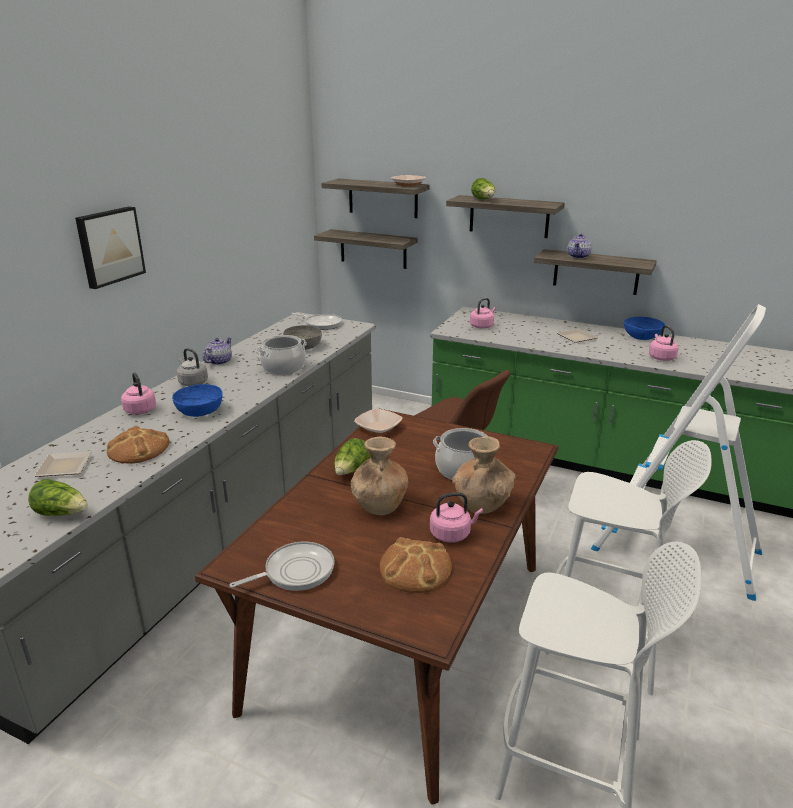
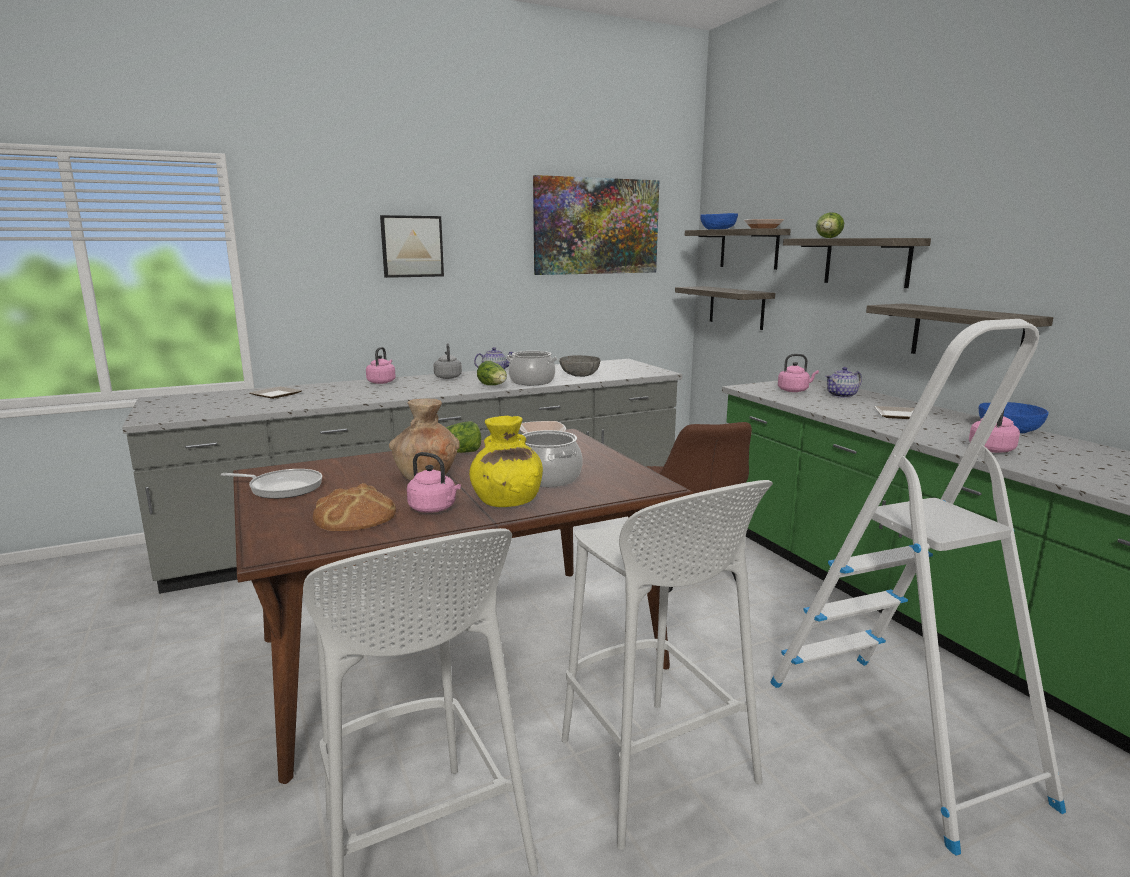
camera: 40 degrees right, 10 degrees down
lettuce [28,479,88,516] -> lettuce moved to [477,361,507,385]
bread [107,426,170,464] -> none
blue bowl [172,384,223,417] -> blue bowl moved to [700,213,738,230]
frying pan [292,313,342,330] -> none
brown vase [452,436,516,514] -> yellow vase [469,416,543,507]
teapot [567,234,592,259] -> teapot moved to [826,367,862,398]
none -> picture [533,175,659,275]

